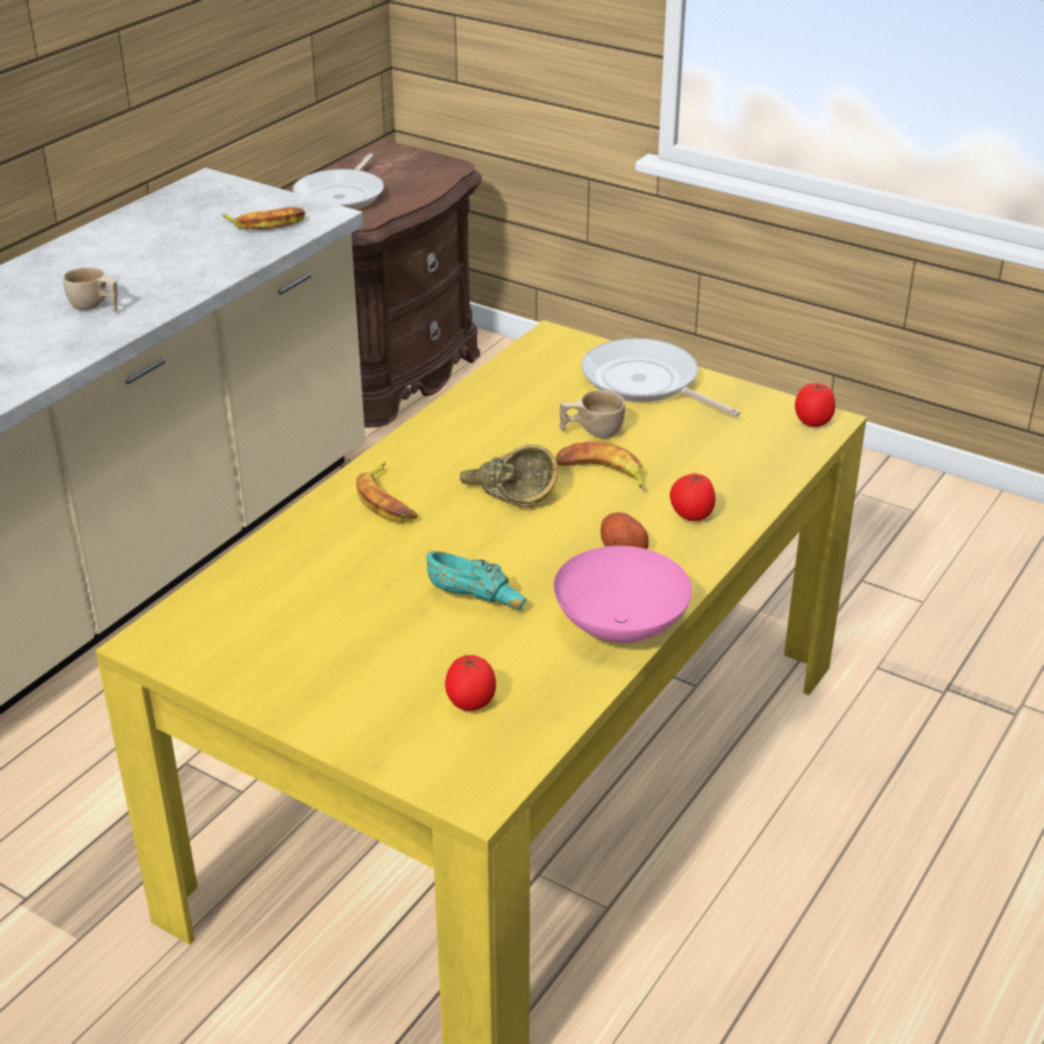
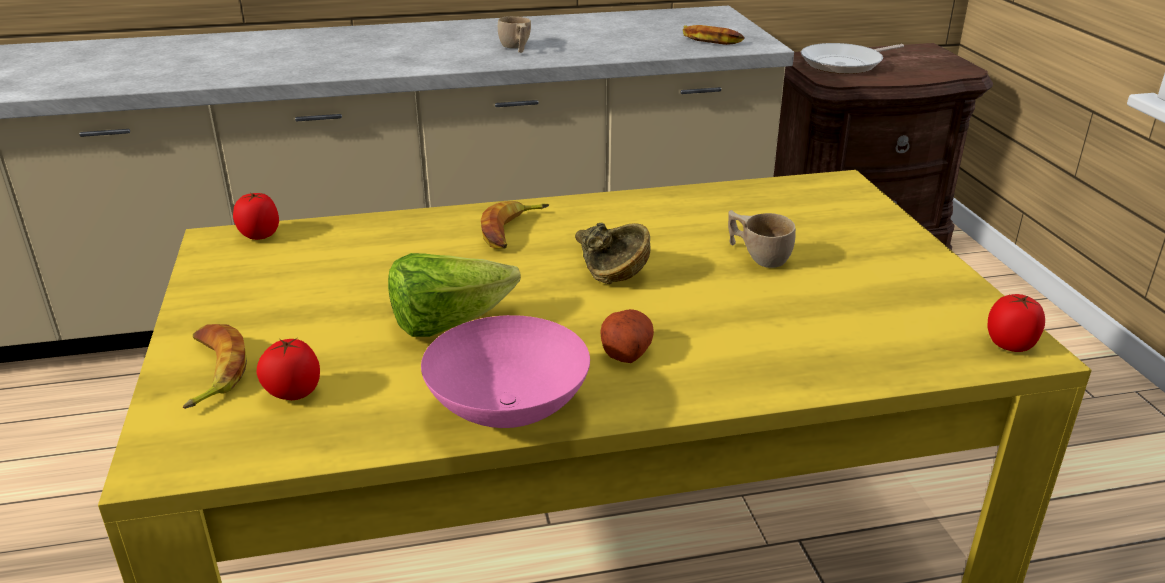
camera: 45 degrees right, 5 degrees down
turquoise bowl [426,551,526,610] -> lettuce [388,253,521,337]
banana [555,441,645,491] -> banana moved to [183,324,247,409]
frying pan [581,338,740,417] -> none
tomato [670,473,715,521] -> tomato moved to [233,193,279,240]

